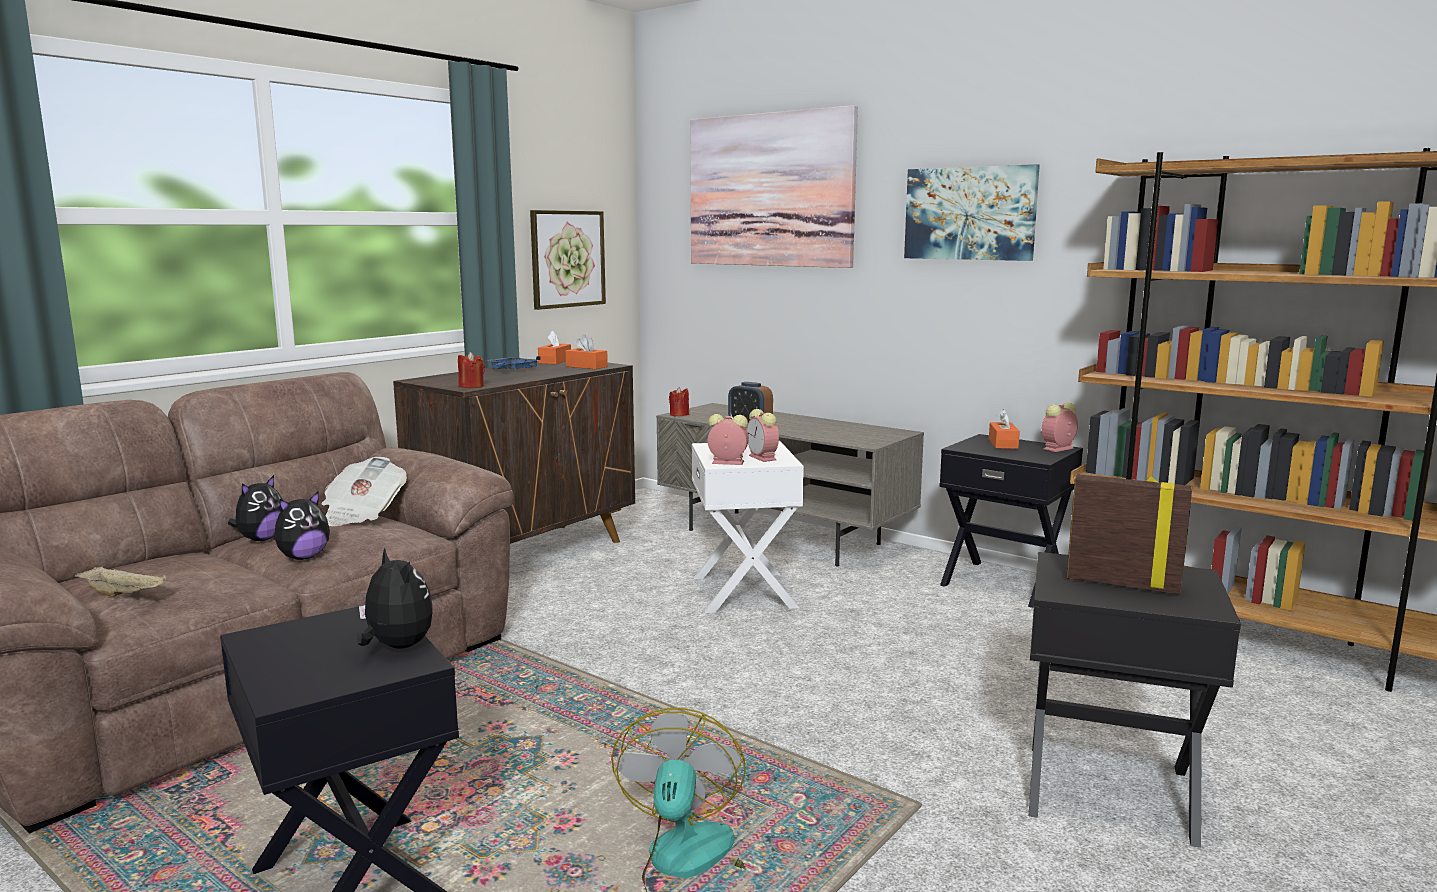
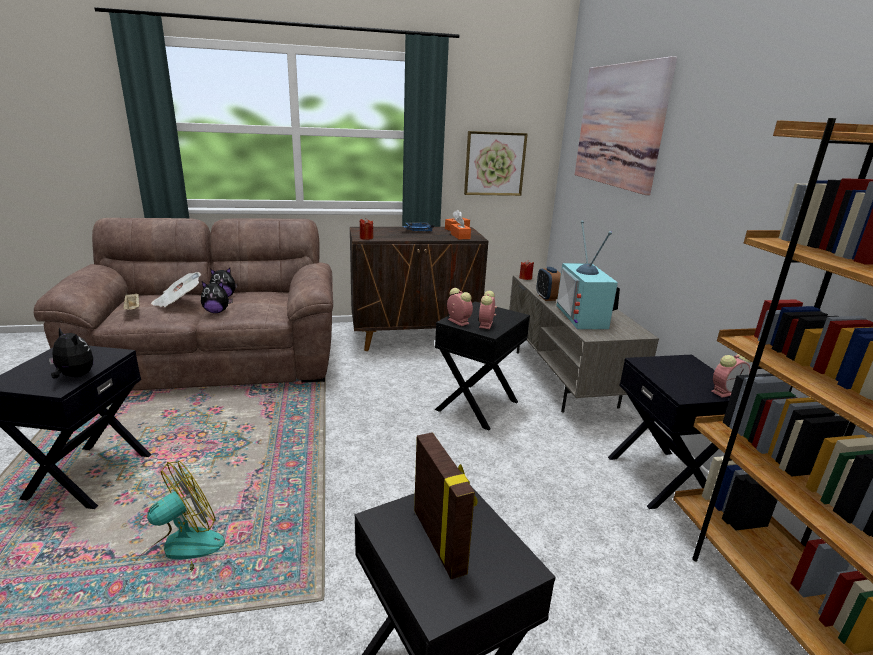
camera: 40 degrees right, 10 degrees up
newspaper [322,457,407,526] -> newspaper moved to [151,272,201,307]
plush toy [357,548,433,649] -> plush toy turned 60 degrees counterclockwise [48,327,93,378]
white side table [692,441,804,613] -> black side table [435,301,530,431]
picture [904,164,1040,261] -> none
orange tissue box [989,409,1020,449] -> none
alarm clock [1042,402,1078,452] -> alarm clock turned 150 degrees clockwise [711,354,751,398]
none -> television [557,220,620,329]

